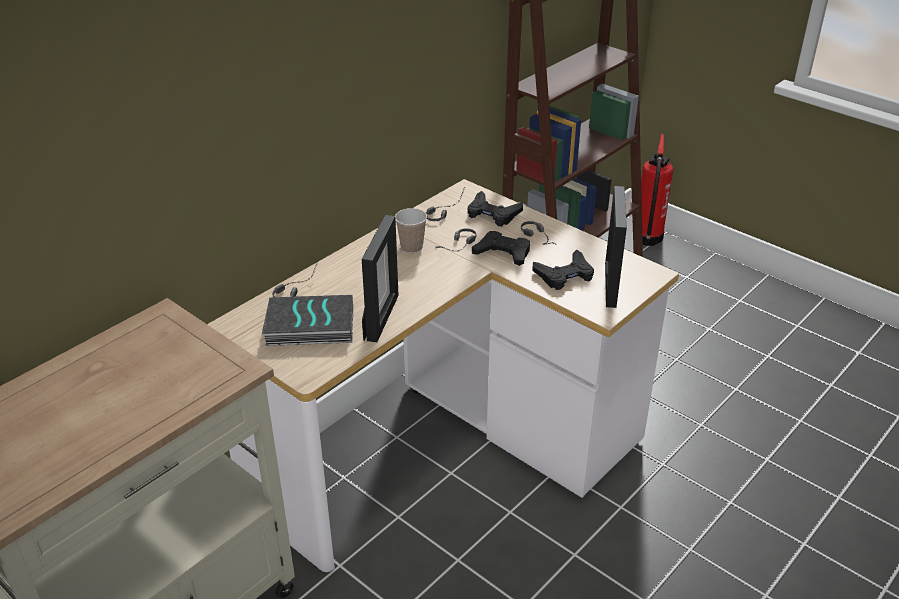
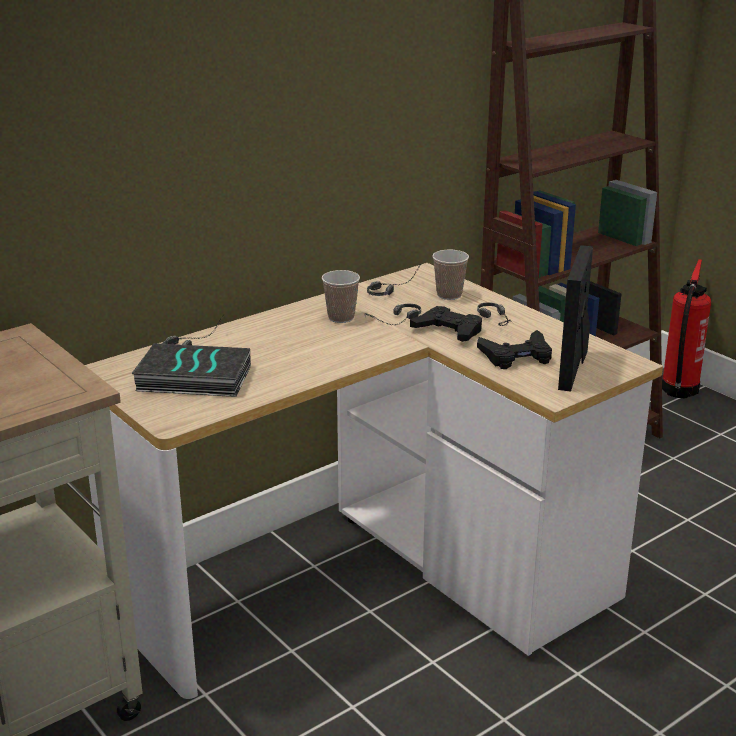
camera: 10 degrees right, 10 degrees down
picture frame [362,215,399,342] -> none
black game controller [468,191,523,226] -> cup [432,250,469,300]

